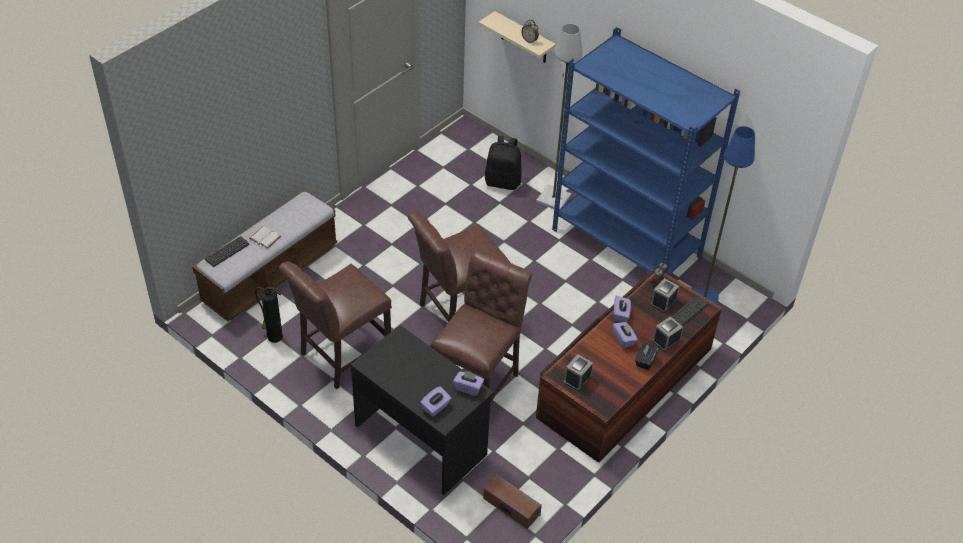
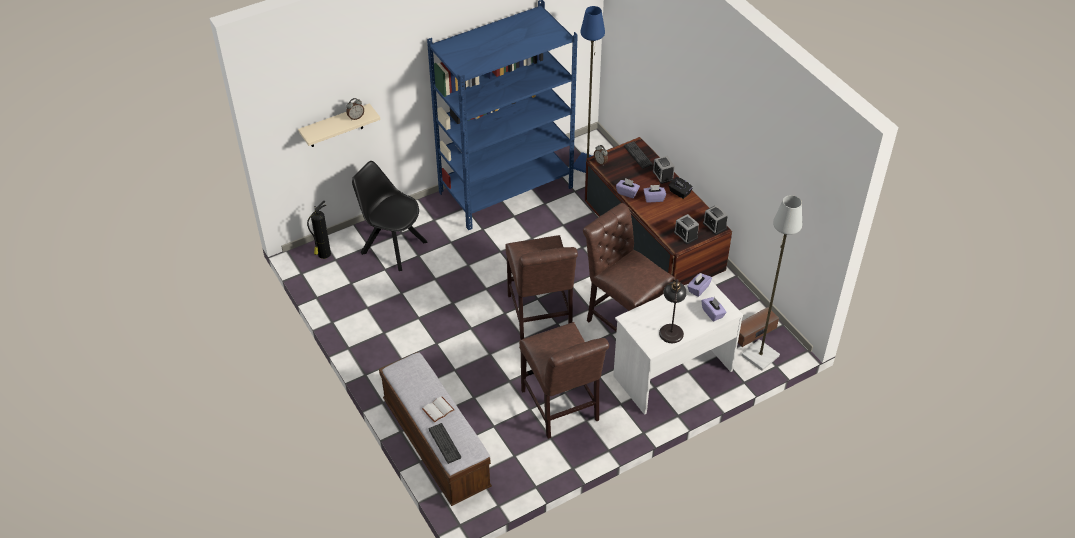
camera: 70 degrees left, 0 degrees up
fire extinguisher [255,285,283,343] -> fire extinguisher moved to [307,201,331,259]
black desk [351,325,494,495] -> white desk [613,281,743,415]
black backpack [485,136,522,190] -> black chair [352,161,428,271]
grey floor lamp [536,24,582,209] -> grey floor lamp moved to [741,195,802,371]
alarm clock [651,278,679,313] -> alarm clock moved to [703,205,728,235]
none -> grey table lamp [659,279,687,343]

